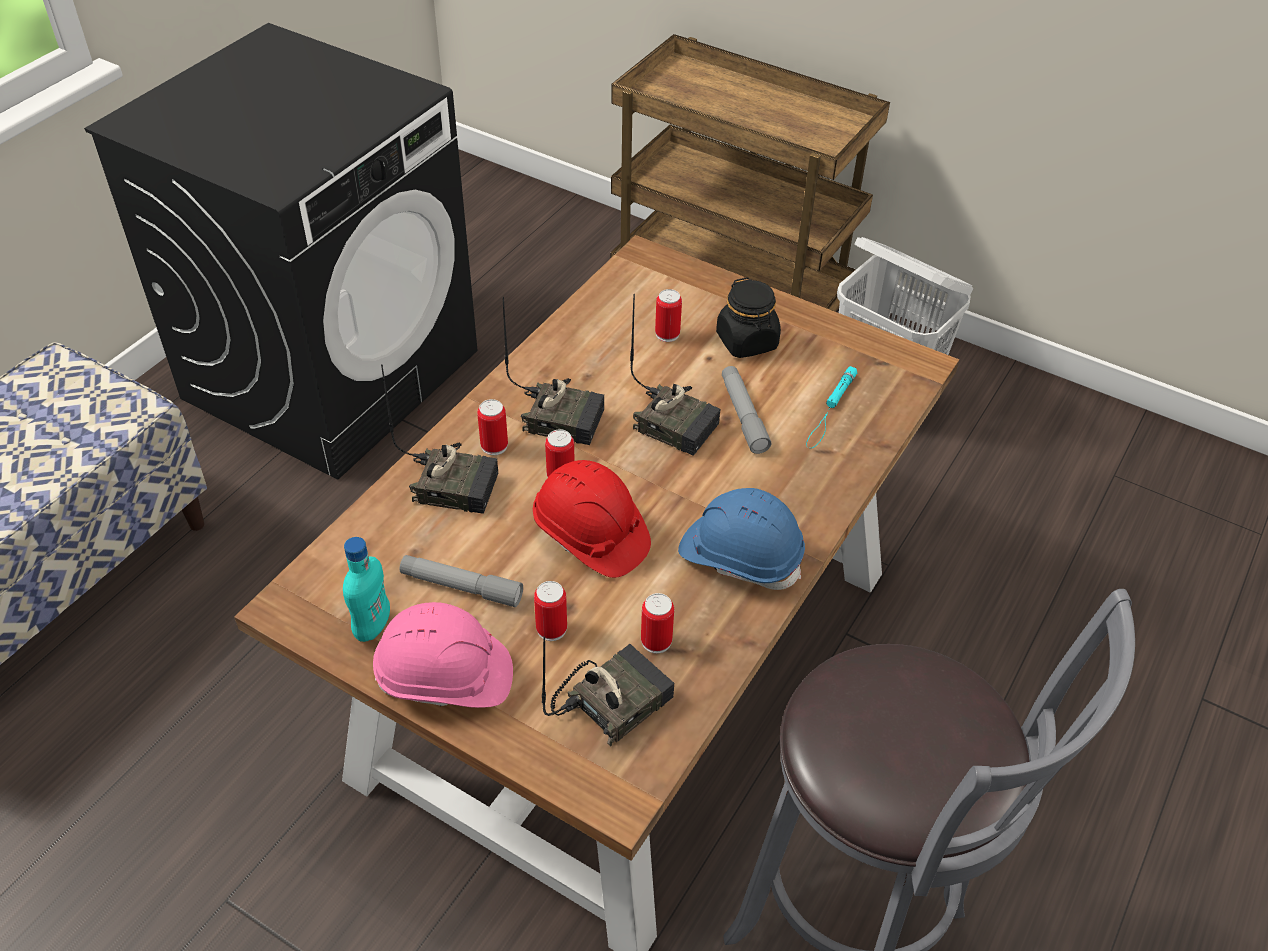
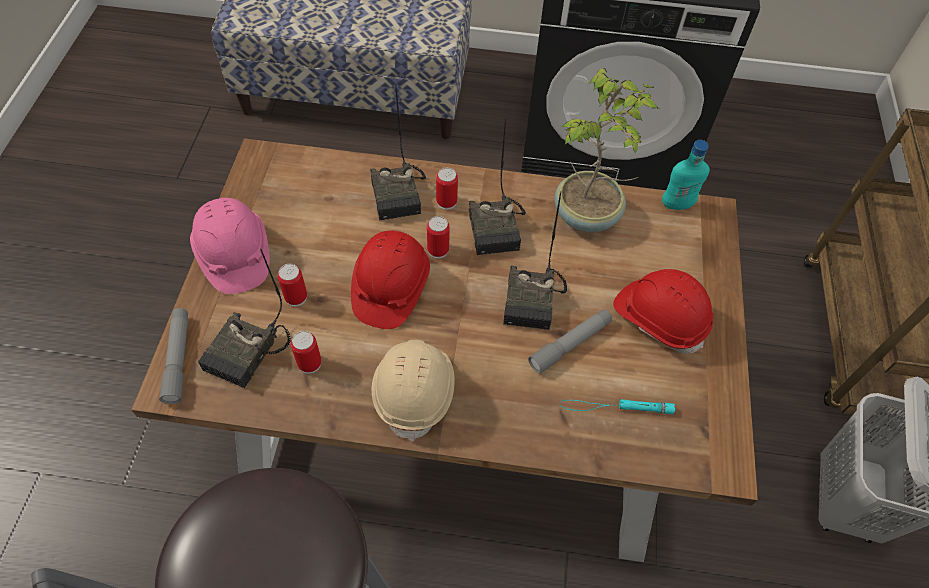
camera: 65 degrees right, 10 degrees up
turquoise bottle [343,537,390,642] -> turquoise bottle moved to [662,140,710,210]
grey flashlight [399,555,523,607] -> grey flashlight moved to [159,308,188,404]
radio [542,636,675,746] -> radio turned 90 degrees clockwise [198,249,291,388]
can [655,289,682,342] -> none
blue hard hat [678,488,805,590] -> beige hard hat [372,340,454,442]
black jar [716,277,781,358] -> red hard hat [613,269,713,354]
none -> potted plant [554,68,659,232]

